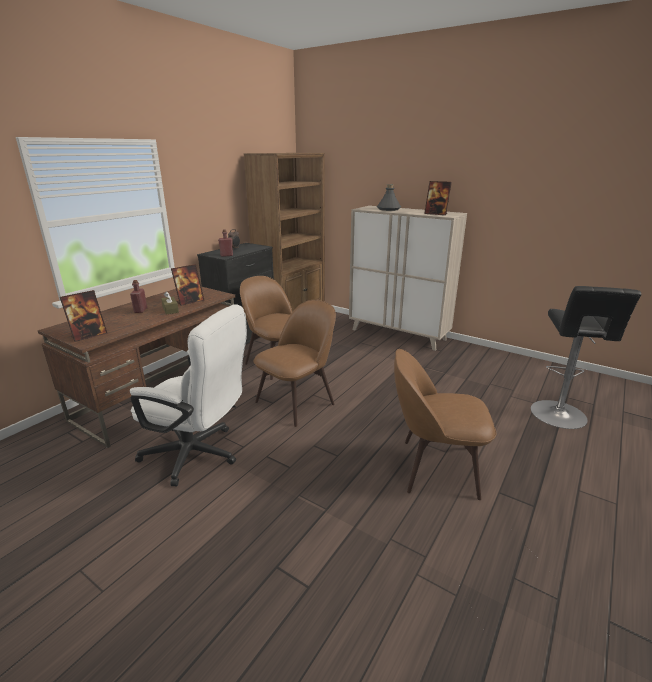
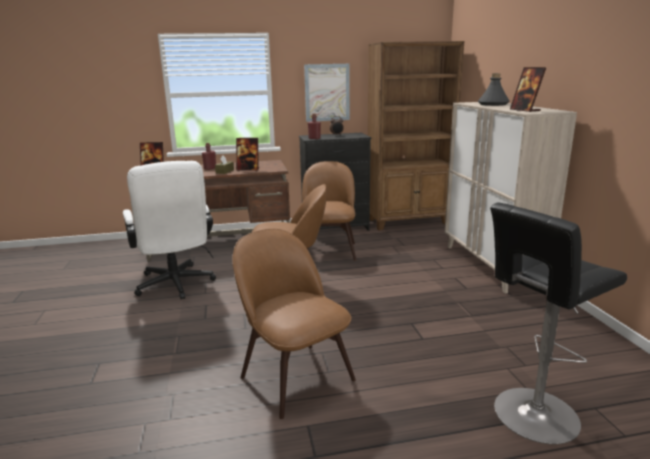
camera: 45 degrees right, 5 degrees down
none -> picture [304,64,350,122]

